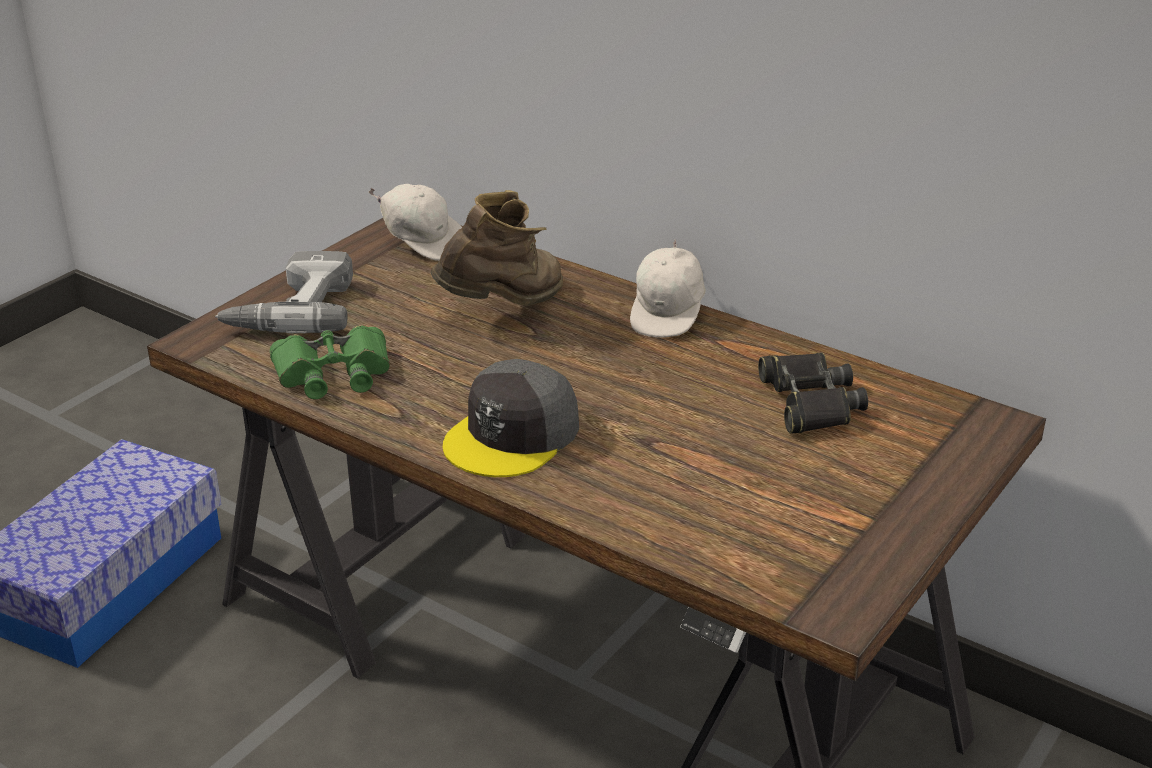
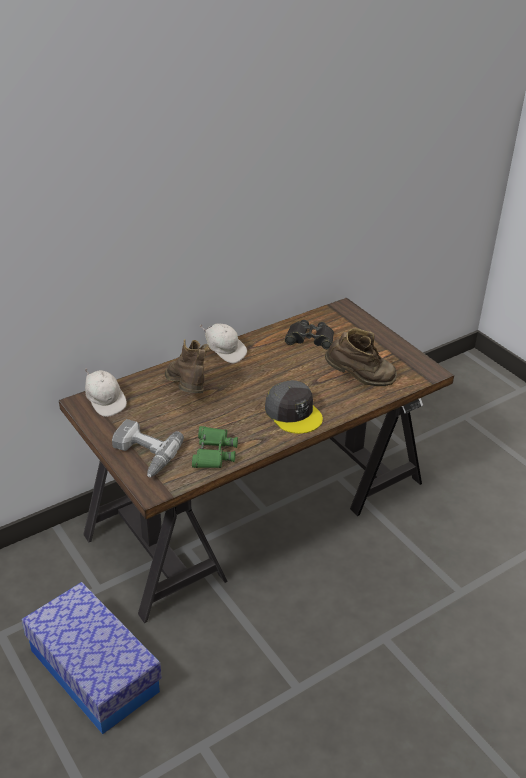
camera: 70 degrees left, 5 degrees up
white cap [368,184,462,261] -> white cap turned 90 degrees clockwise [85,369,127,417]
none -> brown boot [325,328,397,386]

